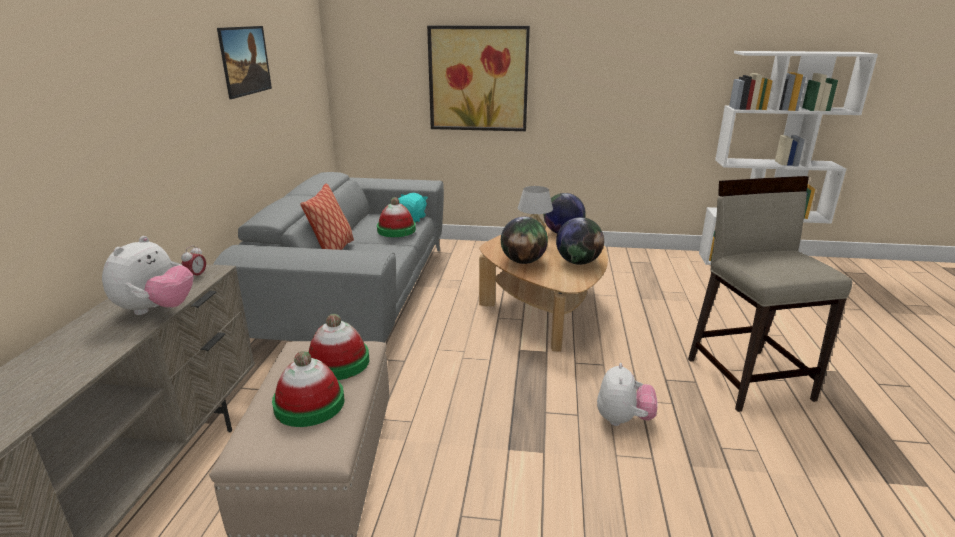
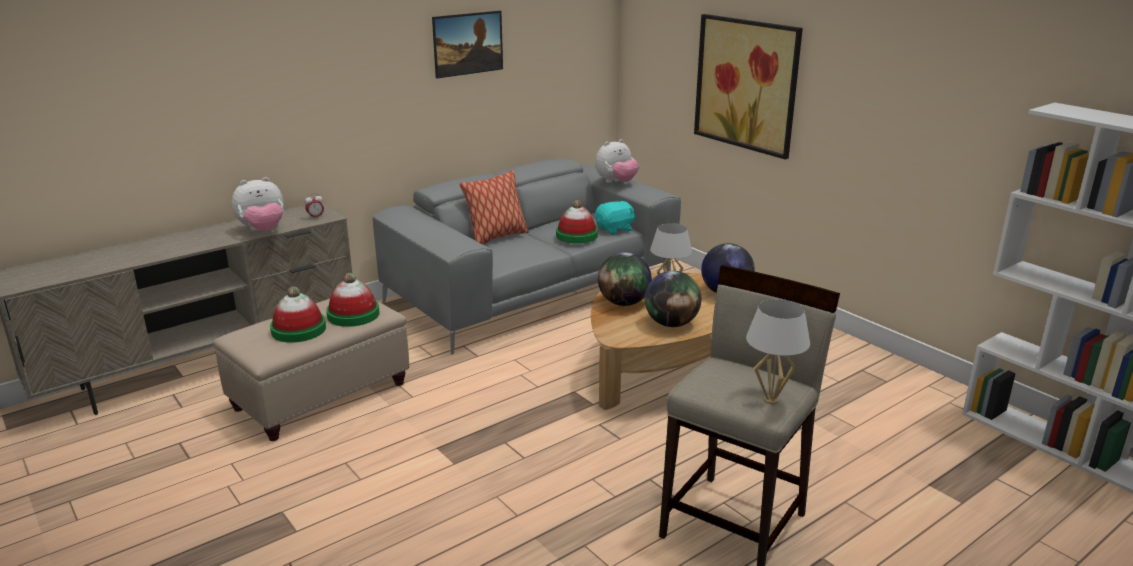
camera: 45 degrees right, 0 degrees up
plush toy [597,363,658,426] -> plush toy moved to [595,139,639,183]
none -> white table lamp [746,299,810,404]

